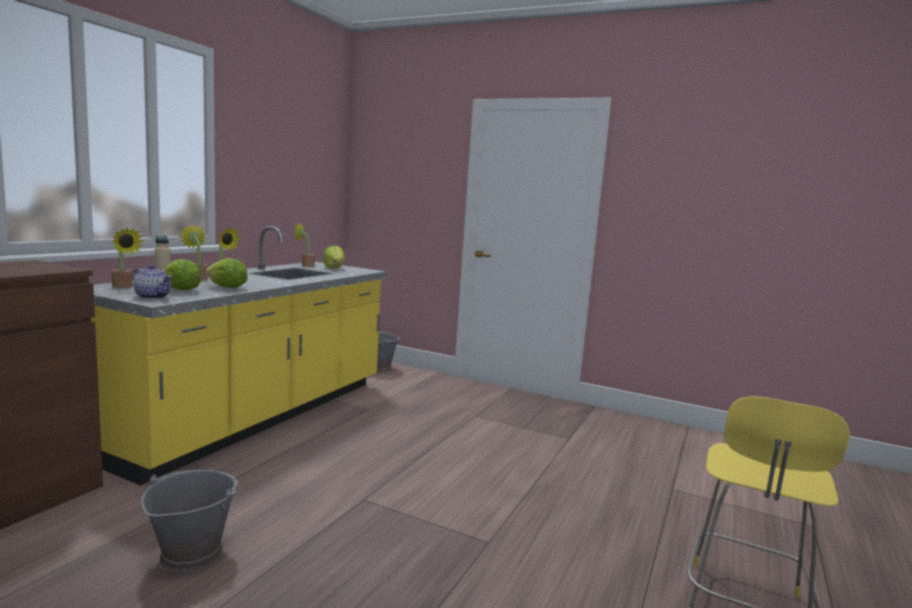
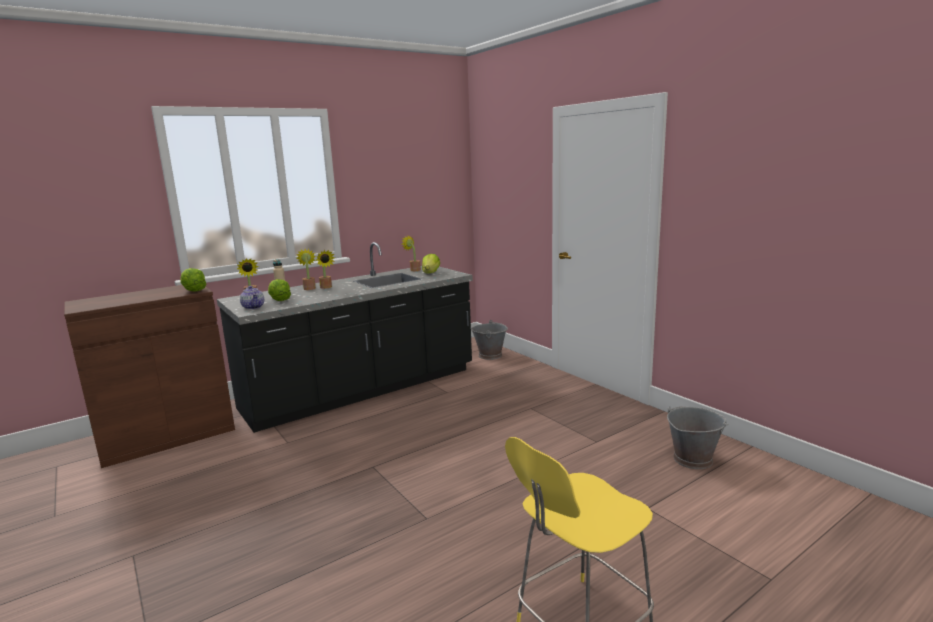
camera: 30 degrees right, 5 degrees up
yellow counter [91,226,387,486] -> black counter [217,242,473,433]
grey bucket [141,470,238,572] -> grey bucket moved to [667,406,729,469]
lettuce [205,258,248,288] -> lettuce moved to [180,268,206,292]

